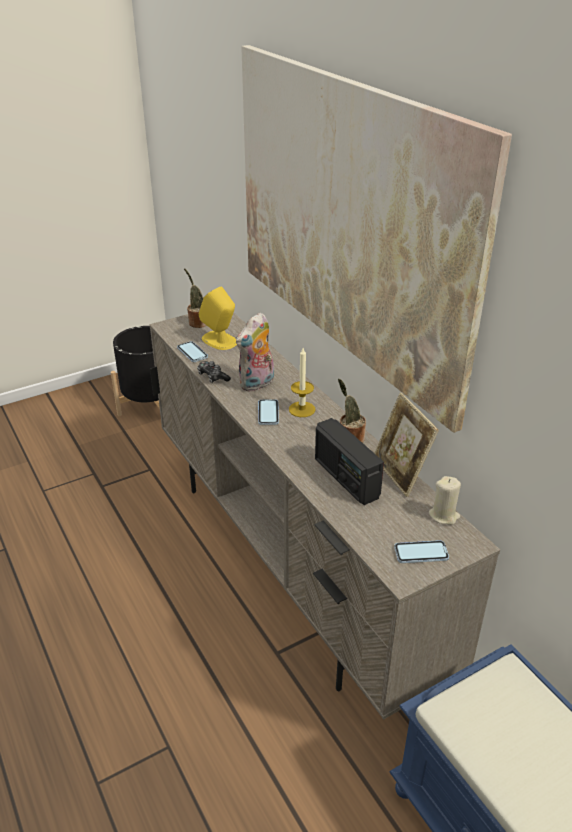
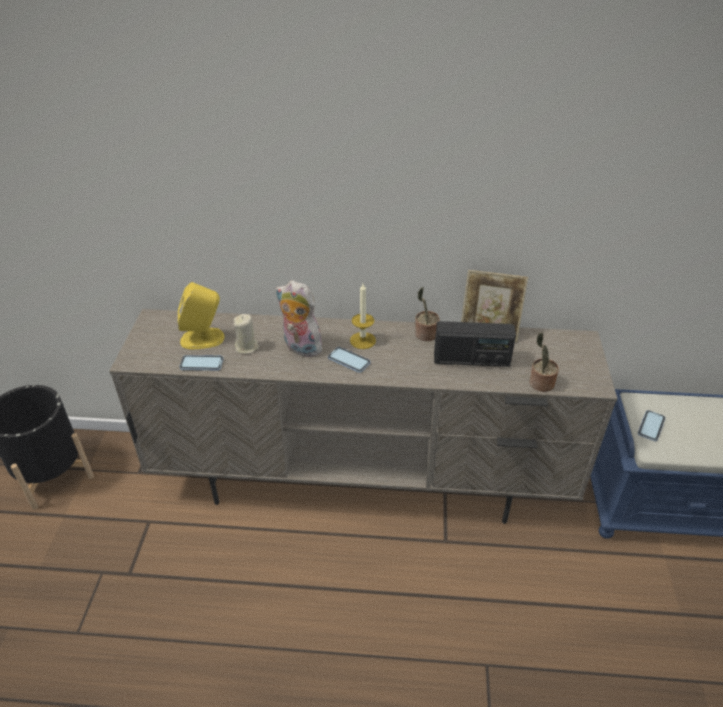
camera: 55 degrees left, 5 degrees up
potted plant [184,268,207,328] -> potted plant moved to [529,333,559,392]
game controller [197,361,231,383] -> none
plush toy [236,312,274,392] -> plush toy turned 135 degrees clockwise [276,280,322,357]
picture [241,45,512,433] -> none
phone [394,540,449,563] -> phone moved to [638,410,666,441]
beige candle [429,476,461,525] -> beige candle moved to [234,314,259,354]

